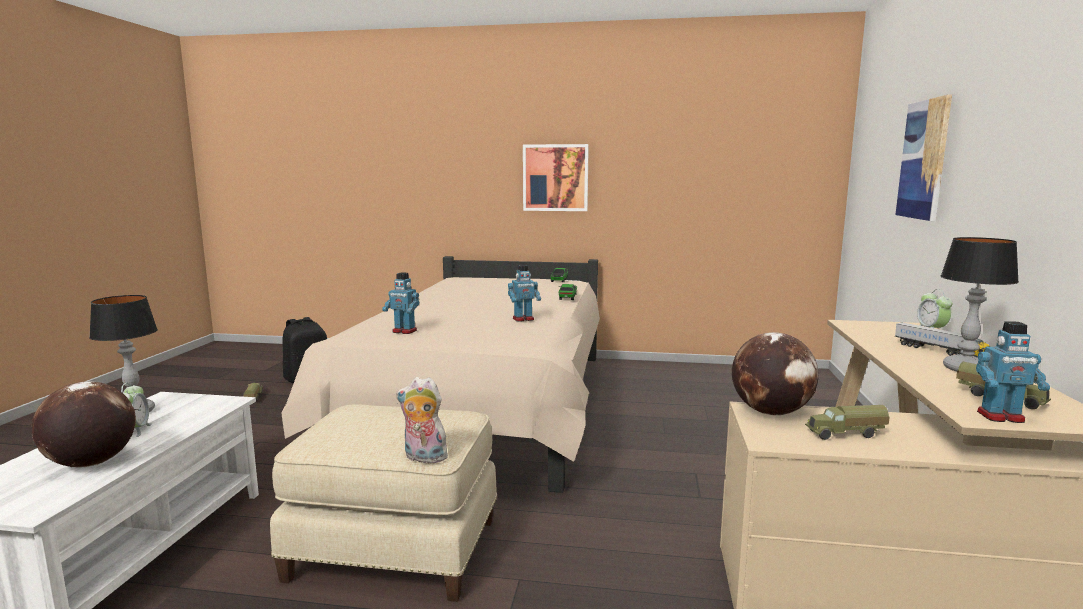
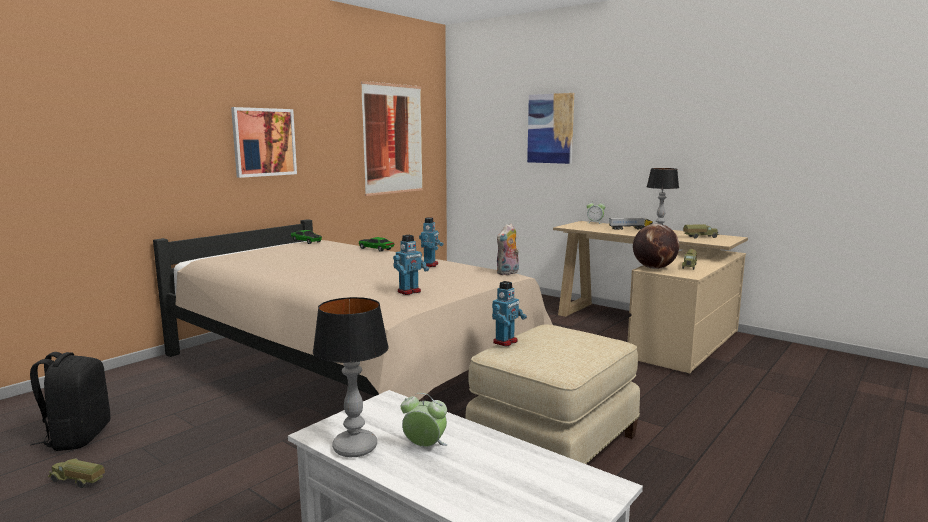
camera: 60 degrees left, 0 degrees up
globe [32,381,136,468] -> none
plush toy [396,377,448,463] -> plush toy moved to [497,223,519,275]
toy robot [976,321,1050,423] -> toy robot moved to [492,281,527,346]
none -> picture [361,81,423,196]

